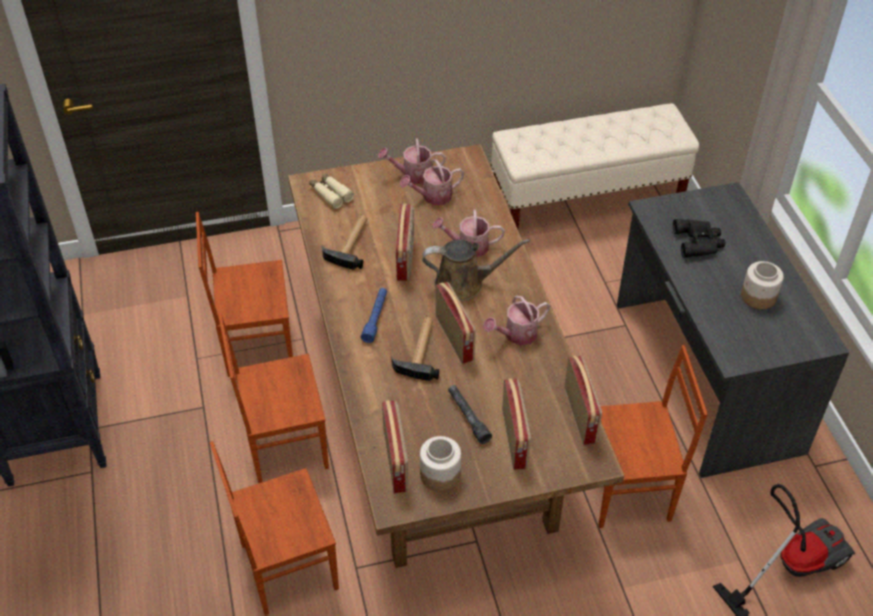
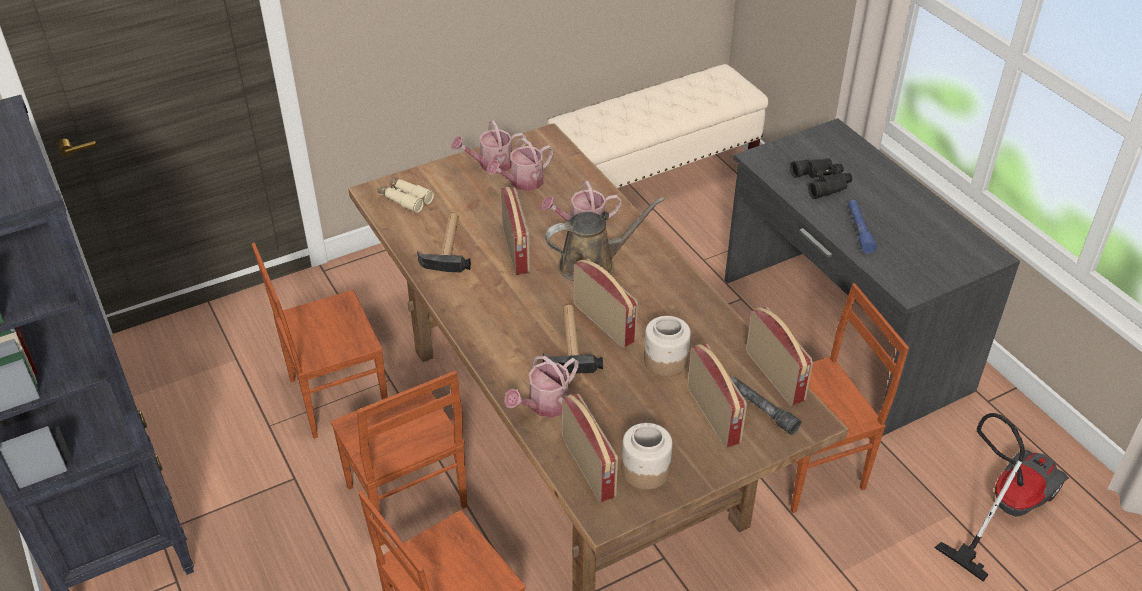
camera: 15 degrees left, 5 degrees down
brown chair [218,313,329,483] -> brown chair turned 90 degrees counterclockwise [330,371,467,546]
blue flashlight [361,288,387,343] -> blue flashlight moved to [848,200,877,254]
grey flashlight [448,385,492,444] -> grey flashlight moved to [731,377,801,435]
watering can [483,296,550,345] -> watering can moved to [504,356,579,418]
jar [741,261,784,309] -> jar moved to [644,316,691,376]

